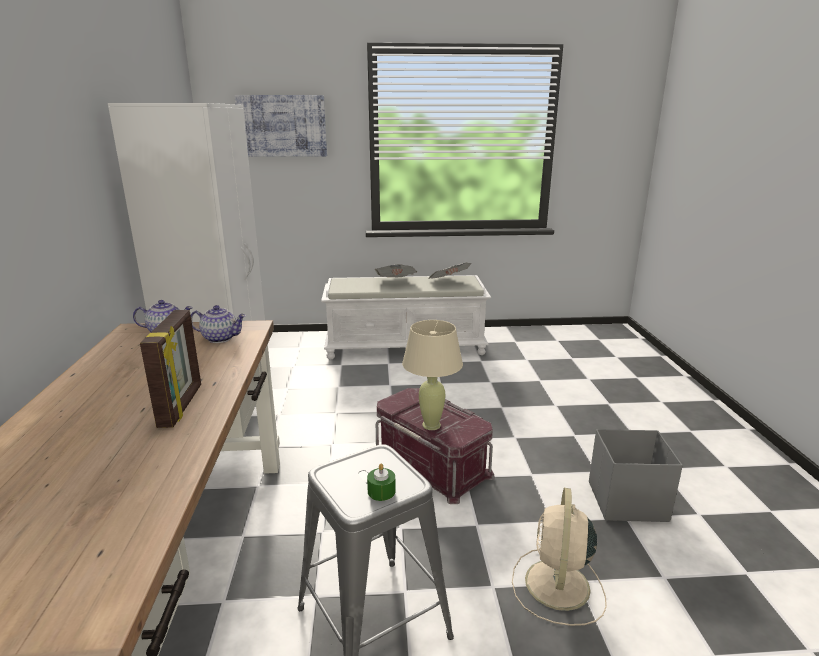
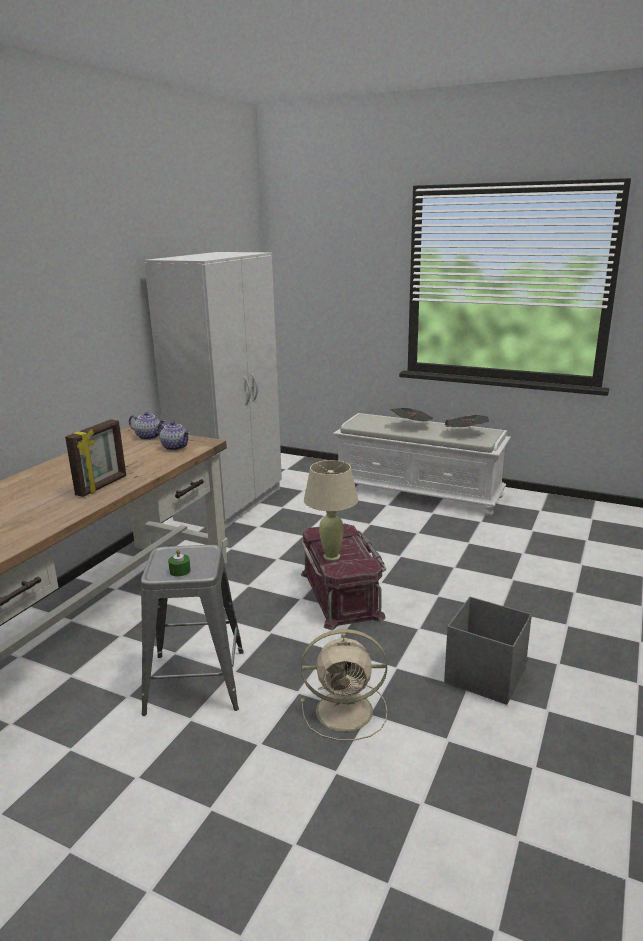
camera: 30 degrees right, 0 degrees up
picture [234,95,327,157] -> none
beige fan [512,488,607,626] -> beige fan turned 135 degrees counterclockwise [301,629,388,741]

